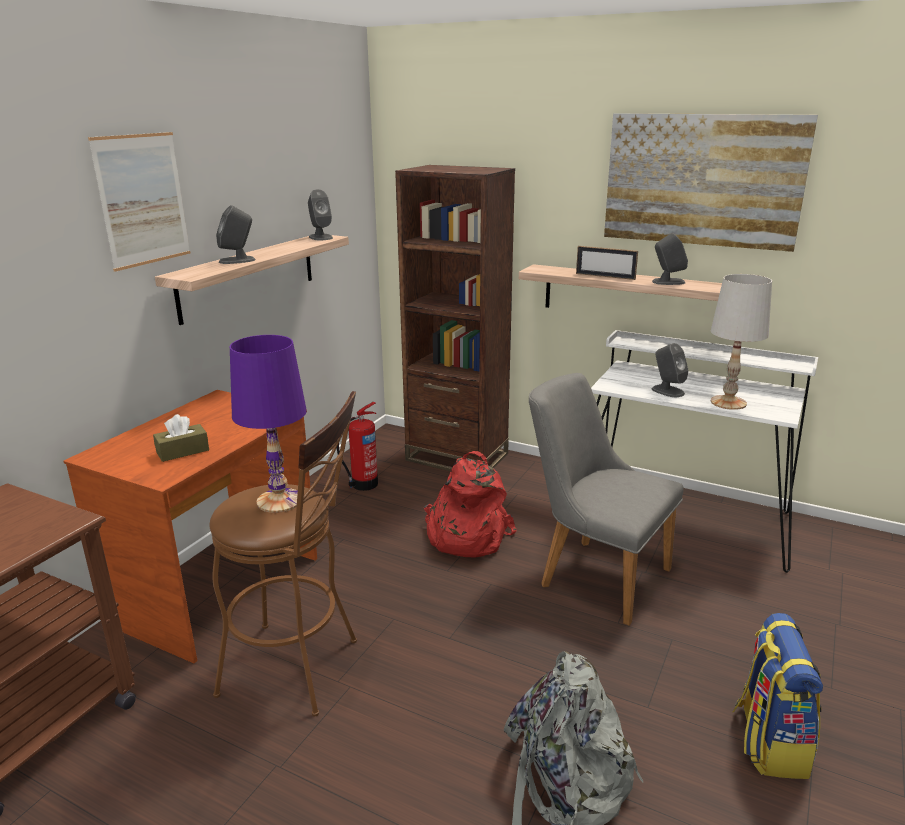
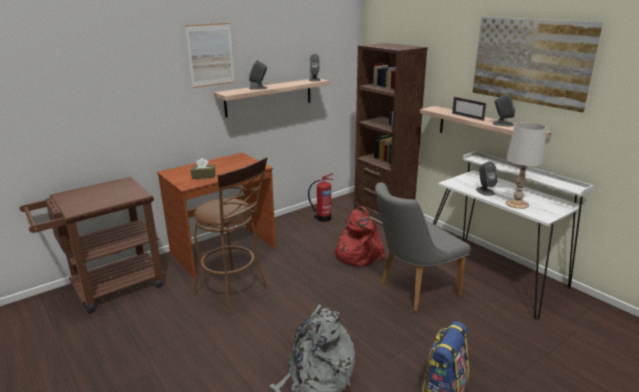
camera: 25 degrees right, 0 degrees up
purple table lamp [230,335,307,513] -> none
grey chair [529,373,684,626] -> grey chair turned 90 degrees counterclockwise [375,183,470,311]

